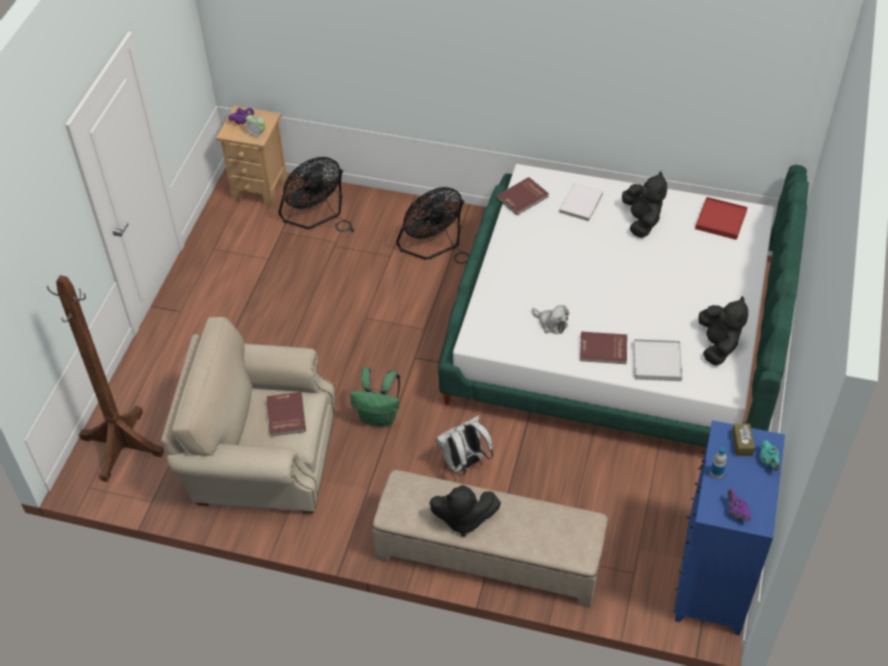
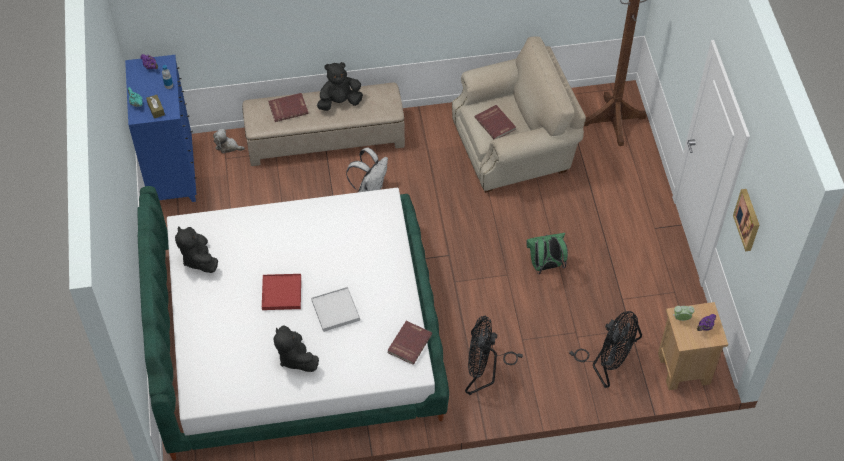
camera: 155 degrees right, 5 degrees up
green backpack [350,367,400,427] -> green backpack moved to [526,233,568,274]
black fan [396,187,469,264] -> black fan turned 150 degrees clockwise [465,316,523,395]
plush toy [532,305,570,334] -> plush toy moved to [213,129,245,153]
white book [559,183,603,222] -> none
red book [580,331,627,364] -> red book moved to [268,93,309,122]
white tray [633,339,683,381] -> white tray moved to [311,287,360,332]
red tray [695,197,748,240] -> red tray moved to [262,274,301,310]
none -> picture [733,189,759,251]

